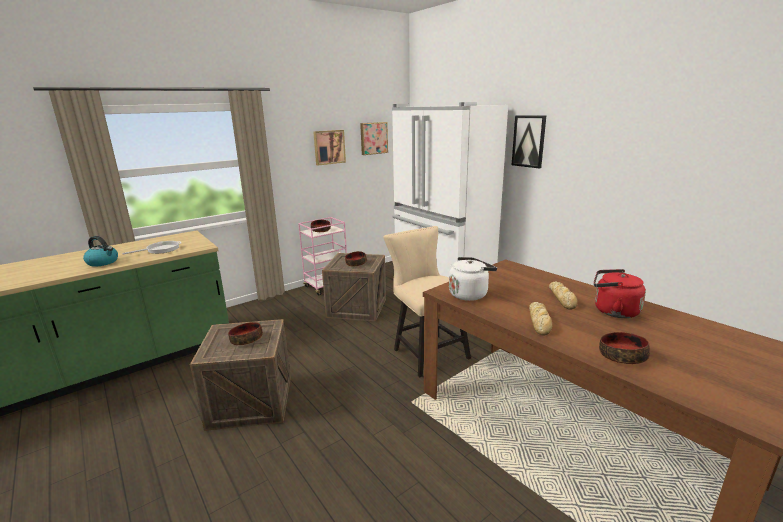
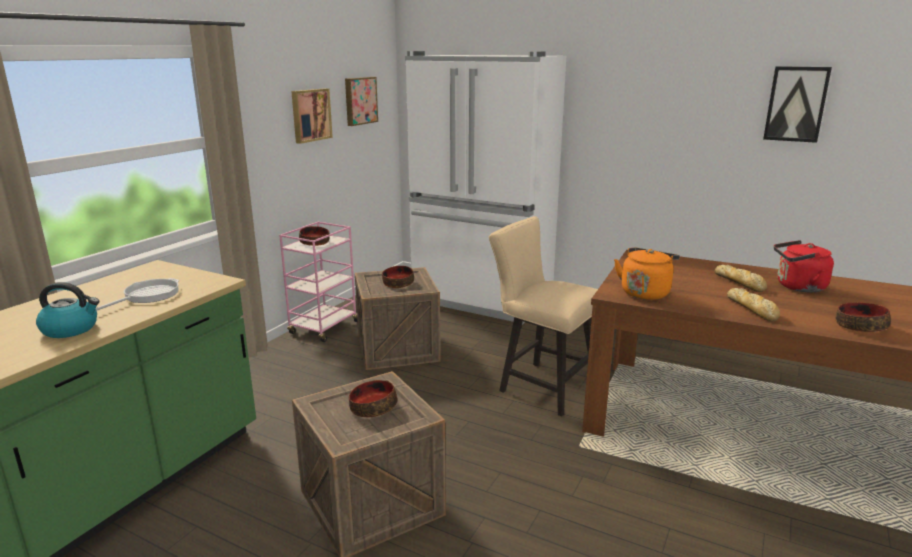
camera: 25 degrees left, 0 degrees up
white kettle [449,257,497,301] -> orange kettle [614,248,680,300]
picture [512,115,546,168] -> picture moved to [763,66,832,143]

